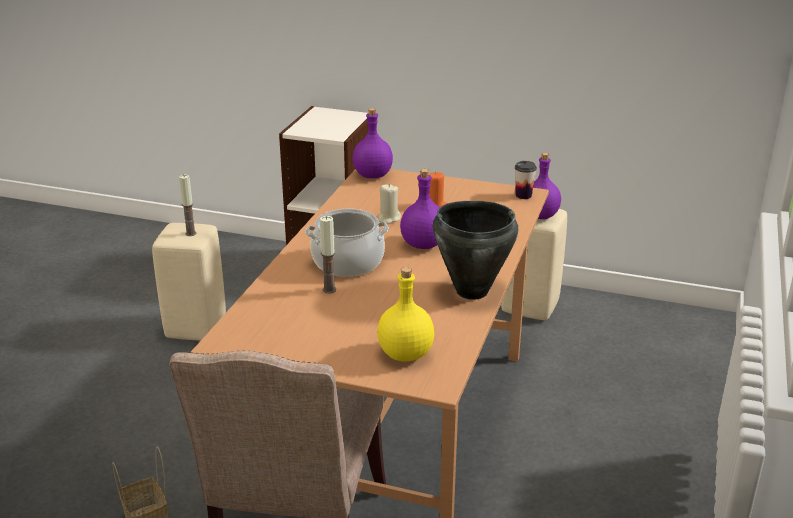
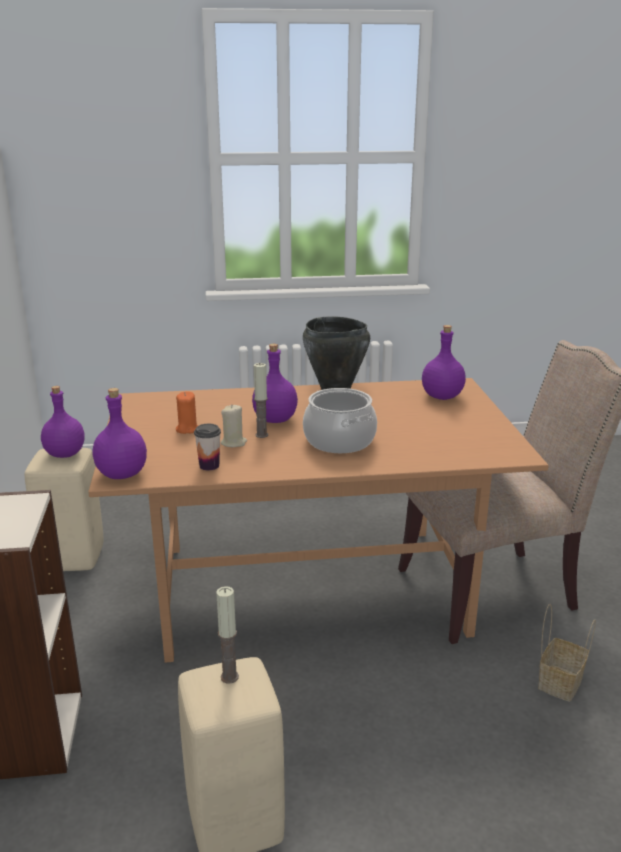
camera: 115 degrees left, 5 degrees down
candle [320,216,336,293] -> candle moved to [254,363,268,438]
yellow bottle [377,267,434,362] -> purple bottle [422,325,466,400]
cup [515,161,537,199] -> cup moved to [194,424,221,471]

